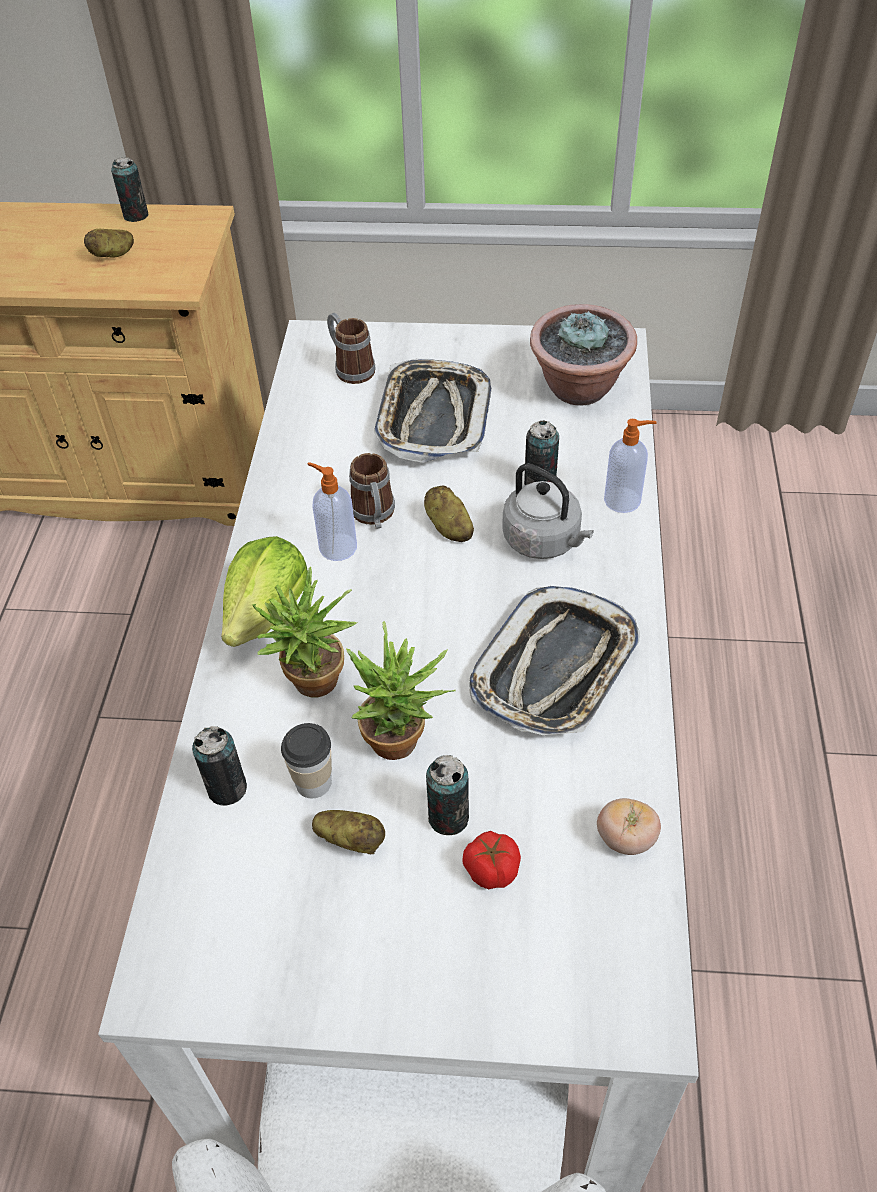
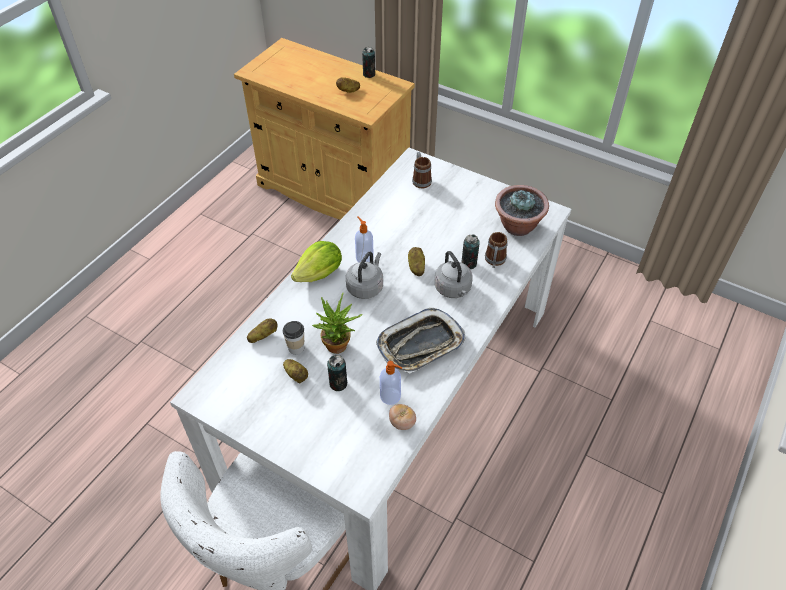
camera: 25 degrees right, 0 degrees up
can [192,726,247,806] -> potato [247,318,277,343]
potted plant [252,566,357,698] -> none
mug [349,453,395,529] -> mug moved to [485,232,508,268]
tray [374,359,491,463] -> none
tomato [462,831,521,889] -> none
soap dispenser [604,419,657,513] -> soap dispenser moved to [380,361,402,405]
none -> grey kettle [346,252,383,299]

